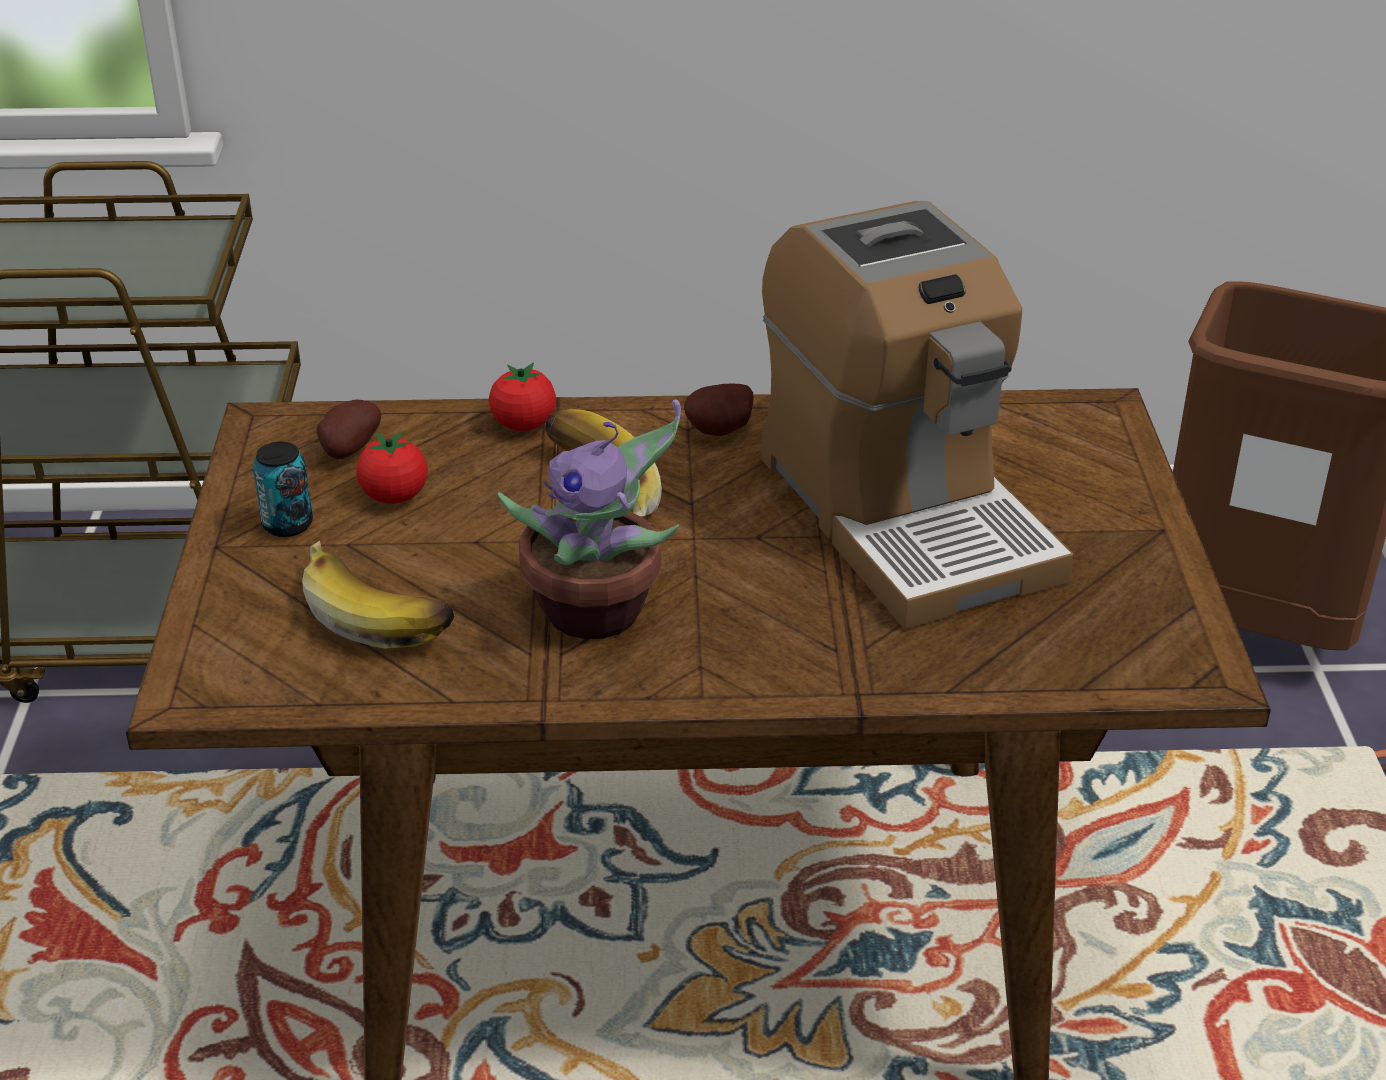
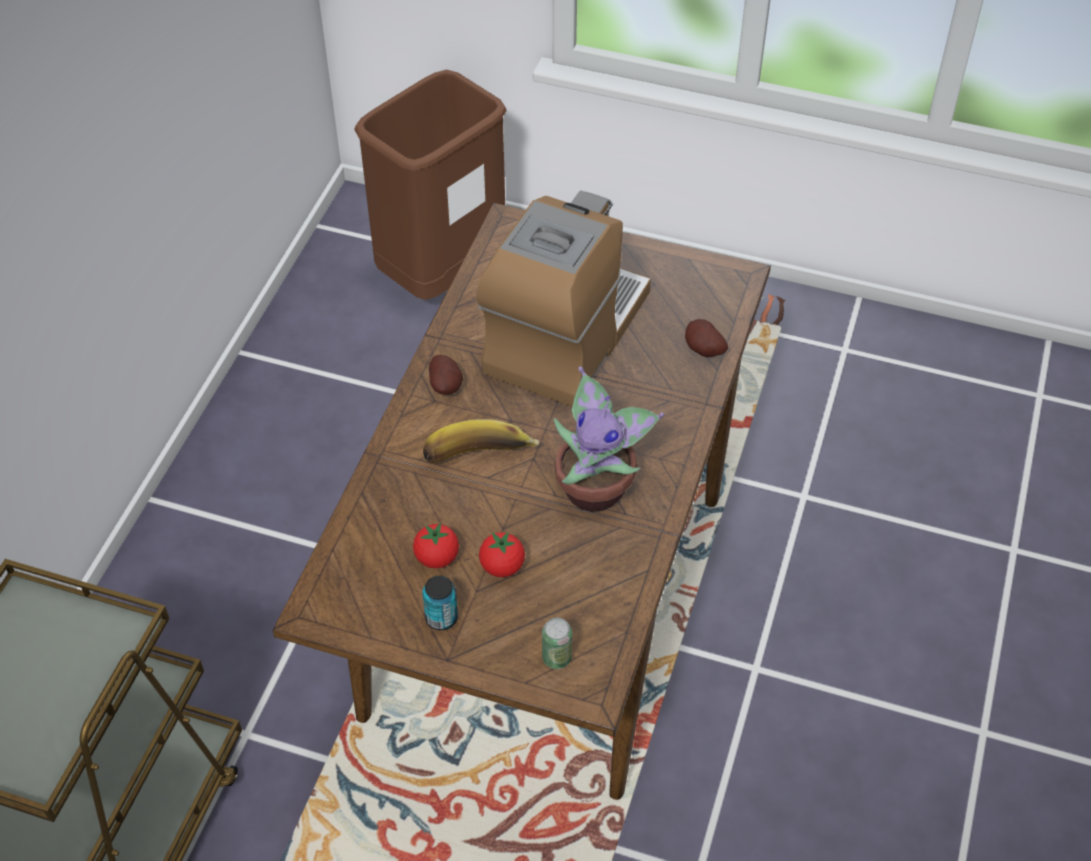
camera: 70 degrees left, 15 degrees up
banana [302,541,455,649] -> none
potato [317,399,381,459] -> potato moved to [685,319,728,357]
tomato [489,362,556,431] -> tomato moved to [479,532,525,577]
coffee machine [761,201,1073,629] -> coffee machine turned 60 degrees counterclockwise [476,191,651,407]
none -> can [542,618,572,669]

